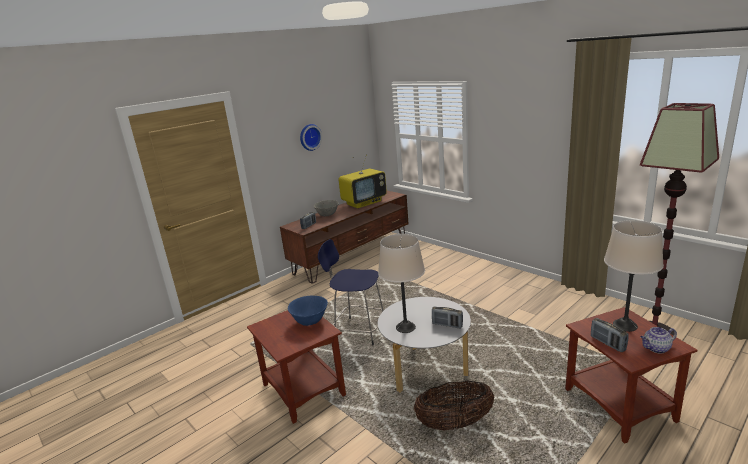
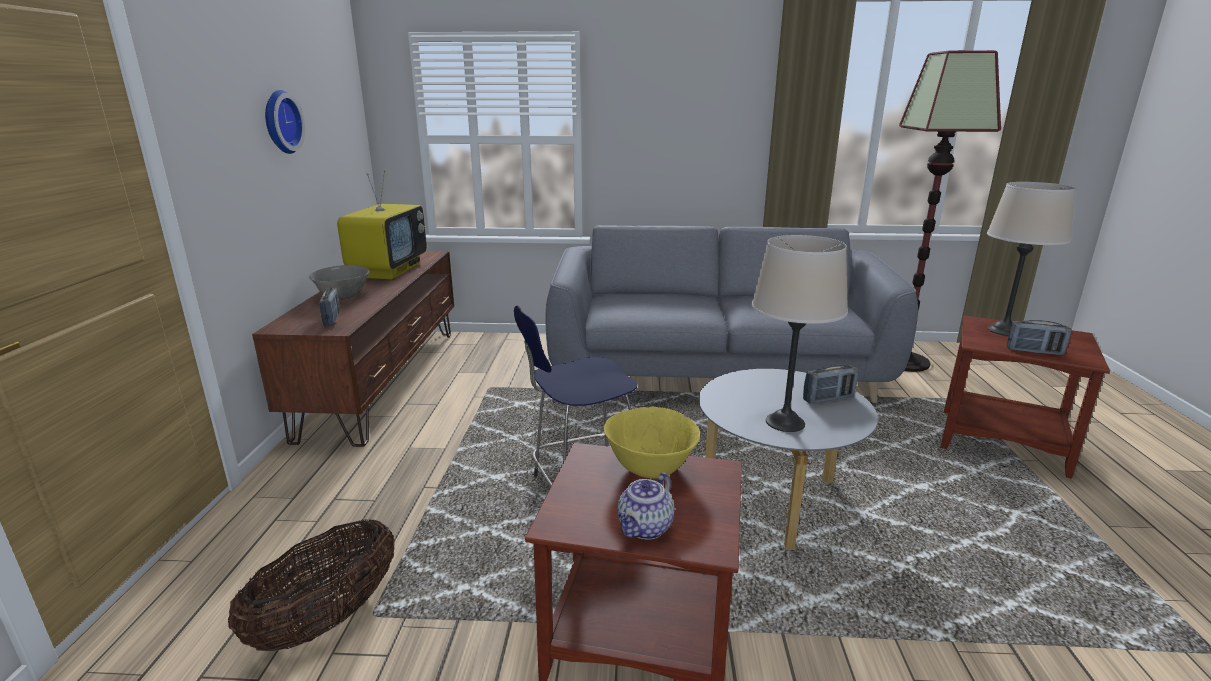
camera: 45 degrees left, 0 degrees up
blue bowl [288,295,328,326] -> yellow bowl [604,407,700,479]
basket [414,380,494,430] -> basket moved to [228,519,395,651]
teapot [640,327,677,354] -> teapot moved to [618,473,675,539]
none -> grey sofa [546,225,918,403]

